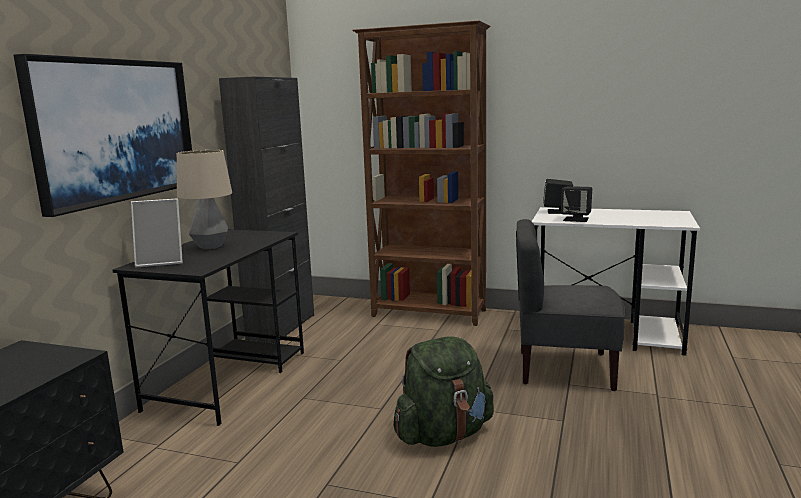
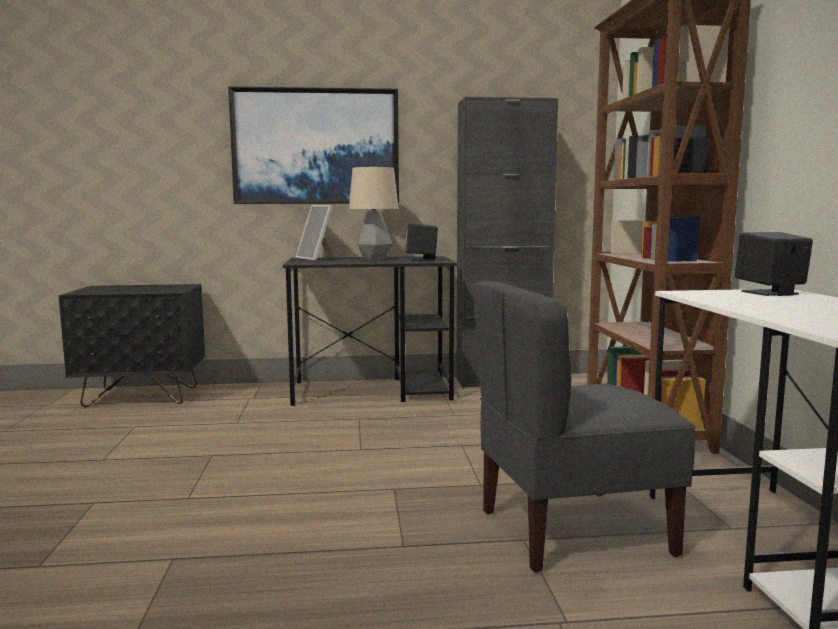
camera: 65 degrees right, 5 degrees down
green backpack [393,336,494,447] -> none
grey chair [516,219,625,391] -> grey chair turned 90 degrees counterclockwise [473,281,696,573]
black speaker [561,186,592,222] -> black speaker moved to [406,223,438,261]

